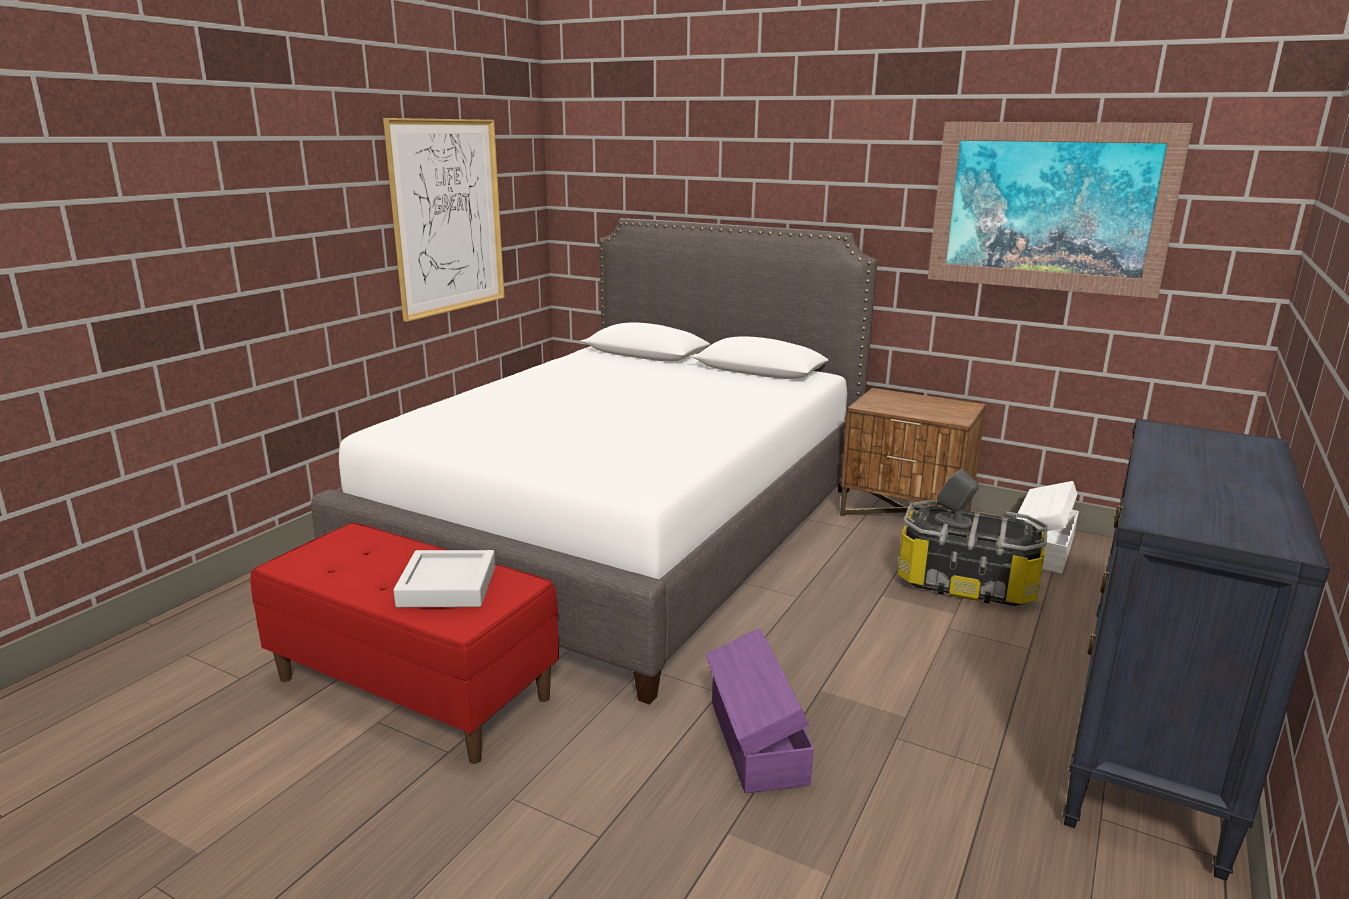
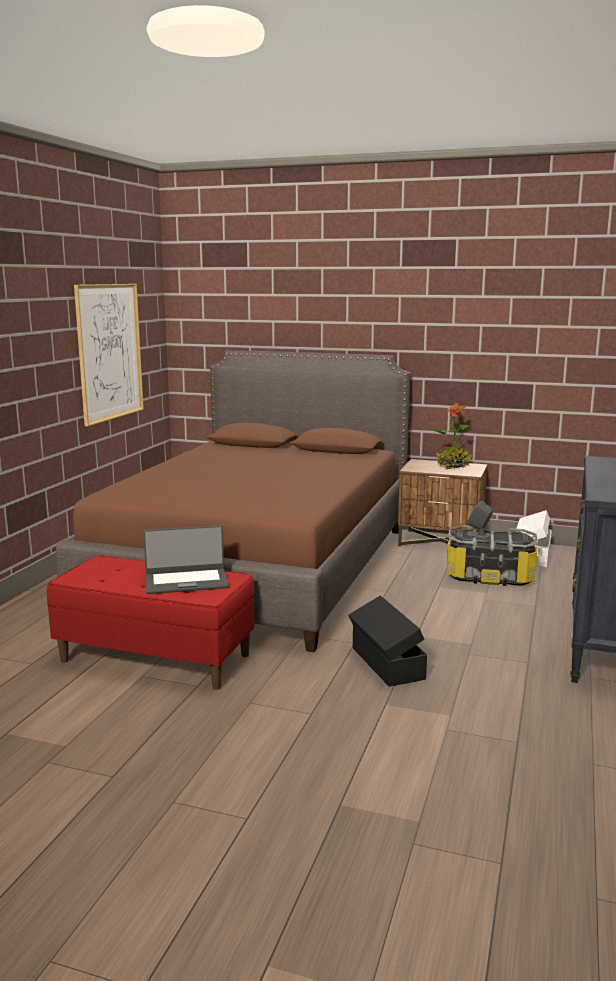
camera: 10 degrees left, 5 degrees down
white bed [311,218,877,705] -> brown bed [56,350,410,652]
grey tray [394,550,495,607] -> laptop [143,525,229,594]
purple storage box [705,628,814,793] -> black storage box [348,596,427,687]
picture [928,122,1193,299] -> none
none -> potted plant [435,403,472,469]

